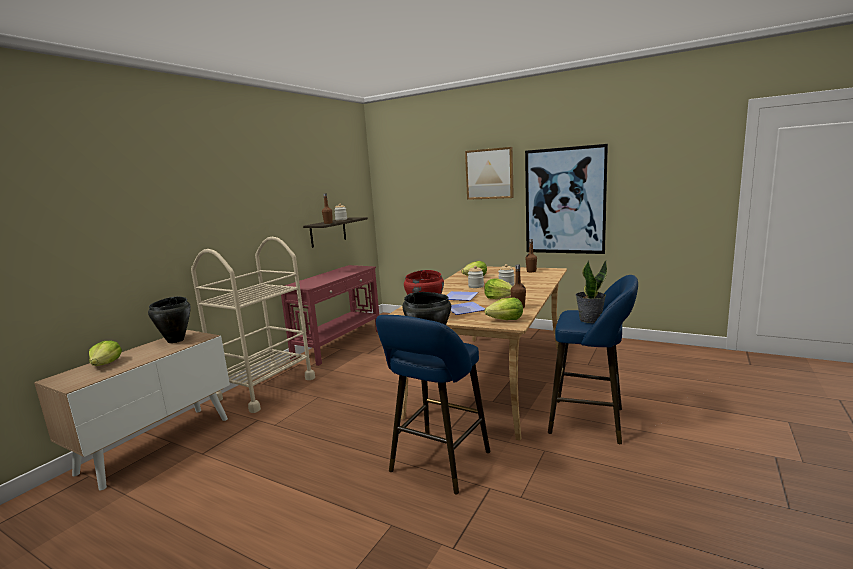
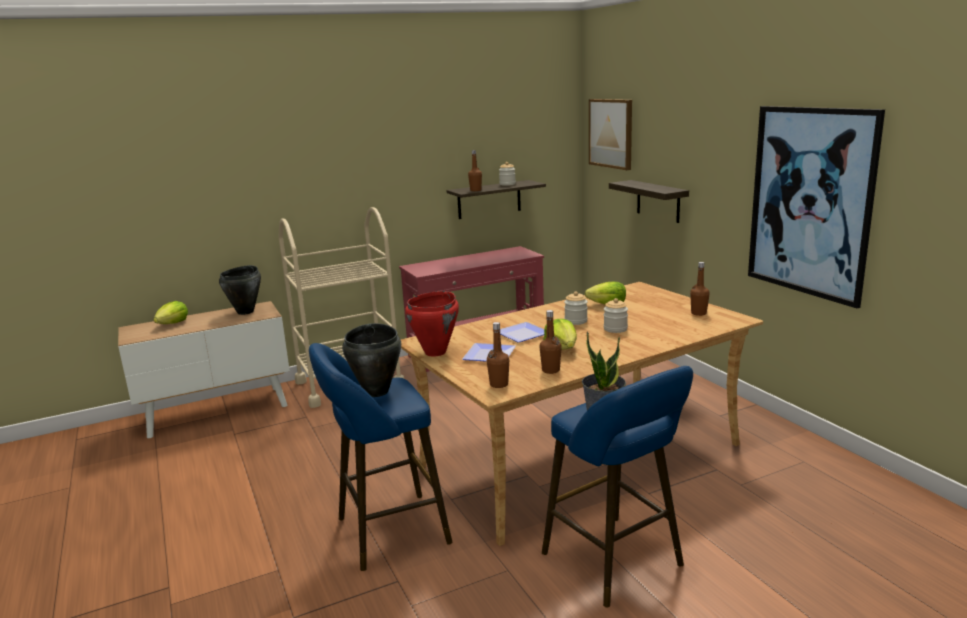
camera: 35 degrees right, 5 degrees up
picture [465,147,514,200] -> picture moved to [589,99,632,170]
lettuce [485,298,523,320] -> brown bottle [487,322,509,388]
none -> shelf [609,180,689,223]

